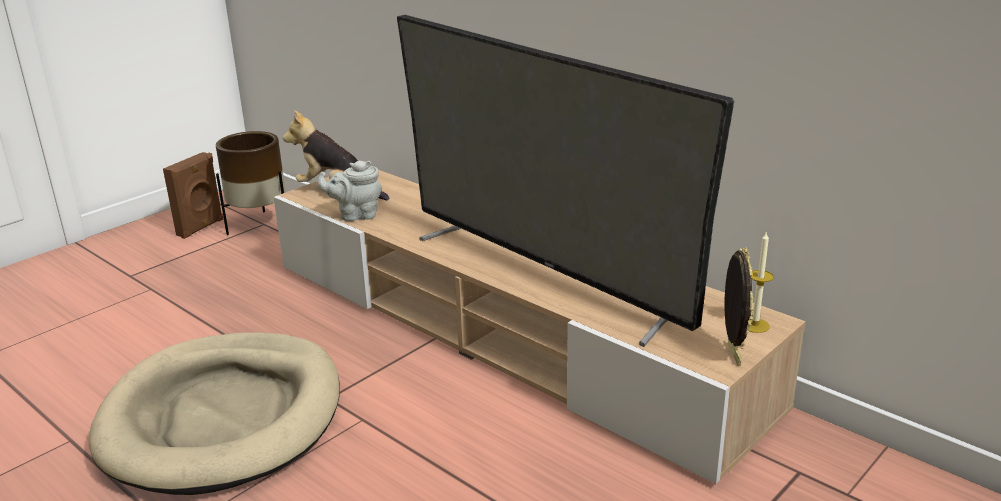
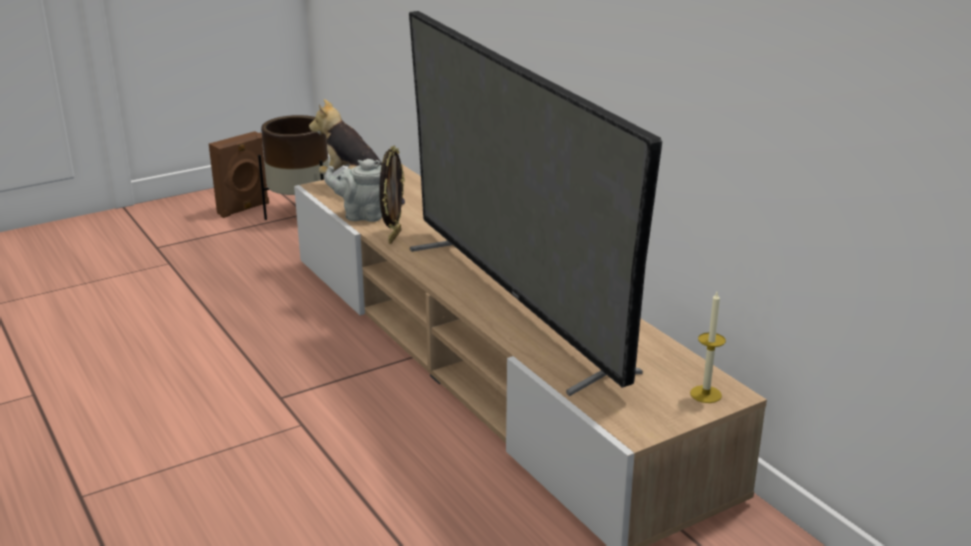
camera: 15 degrees right, 0 degrees up
beige dog bed [89,332,340,495] -> none
picture frame [725,247,754,366] -> picture frame moved to [379,146,405,244]

